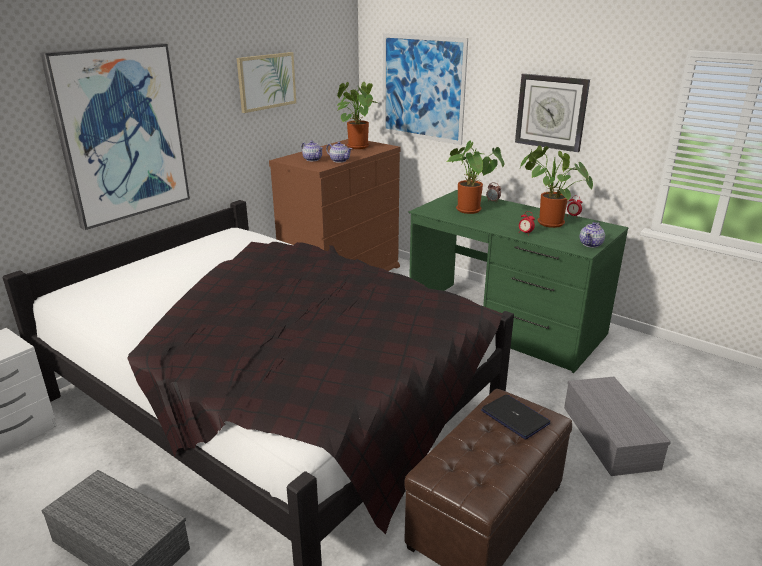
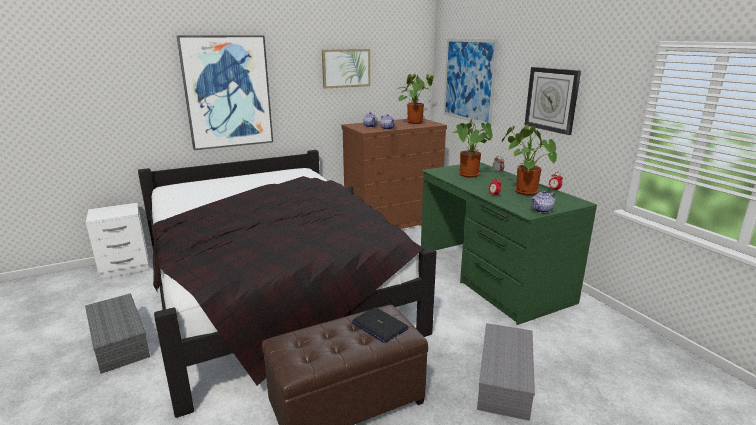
camera: 25 degrees right, 5 degrees down
laptop [481,394,550,439] -> laptop turned 150 degrees clockwise [352,307,409,343]

